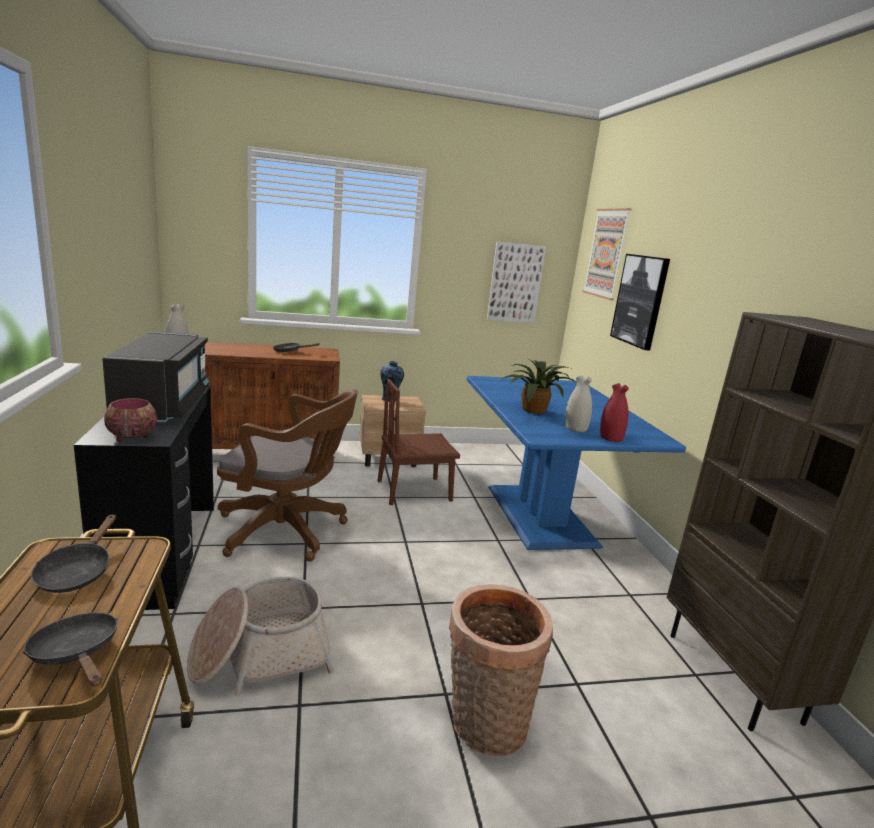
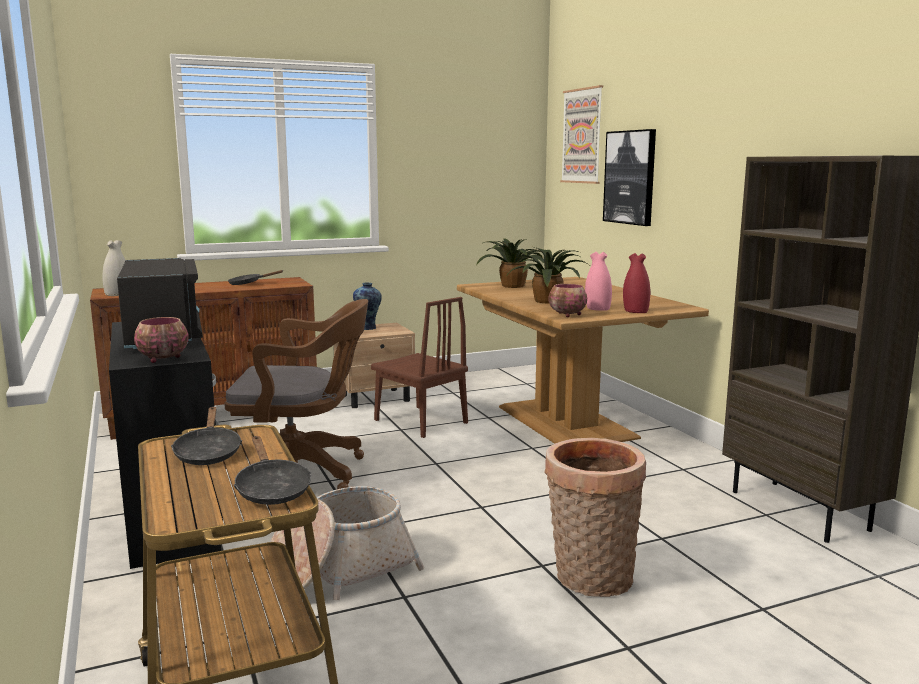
camera: 10 degrees left, 5 degrees down
black frying pan [22,612,118,687] -> black frying pan turned 150 degrees counterclockwise [234,436,311,505]
brown chair [378,379,460,505] -> brown chair turned 105 degrees counterclockwise [371,297,468,438]
blue dining table [467,376,686,550] -> brown dining table [457,277,709,444]
picture [487,241,546,323] -> none
white vase [565,375,592,432] -> pink vase [585,252,612,311]
none -> potted plant [477,238,544,288]
none -> bowl [549,284,587,317]

